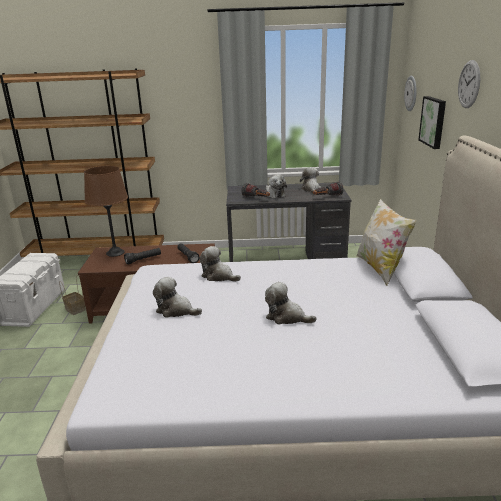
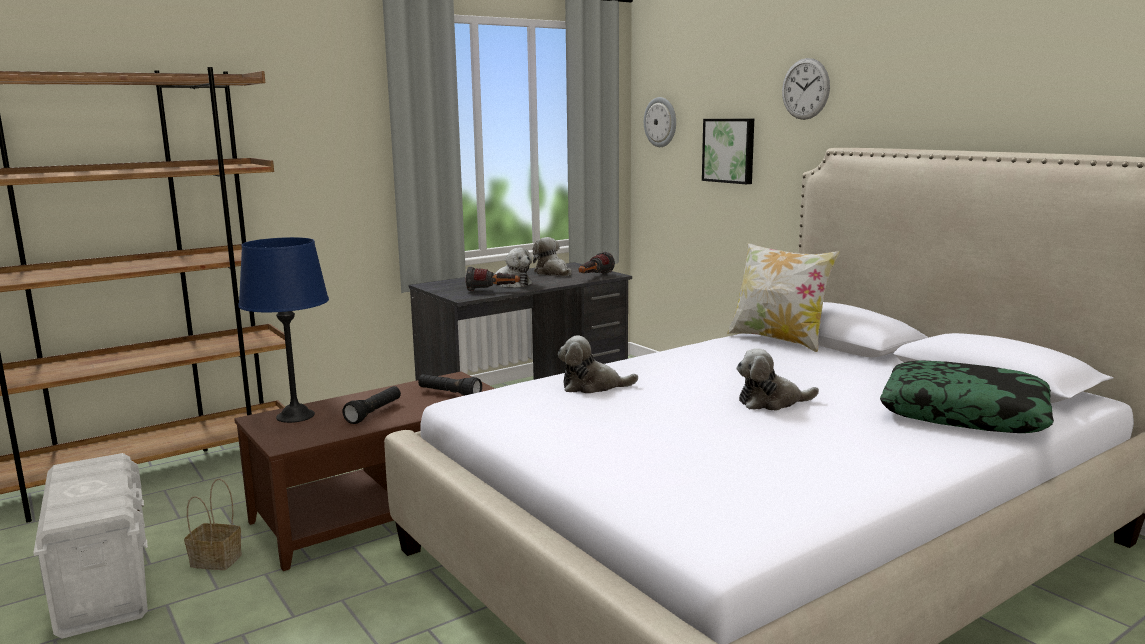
camera: 35 degrees left, 10 degrees down
brown table lamp [84,166,128,257] -> blue table lamp [238,237,329,423]
plush toy [153,277,202,318] -> none
none -> pillow [880,360,1054,433]

